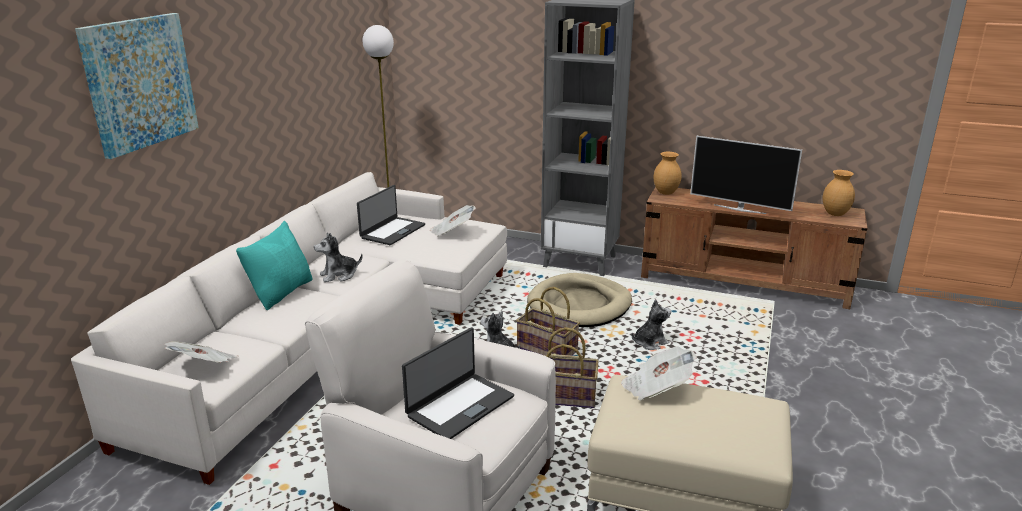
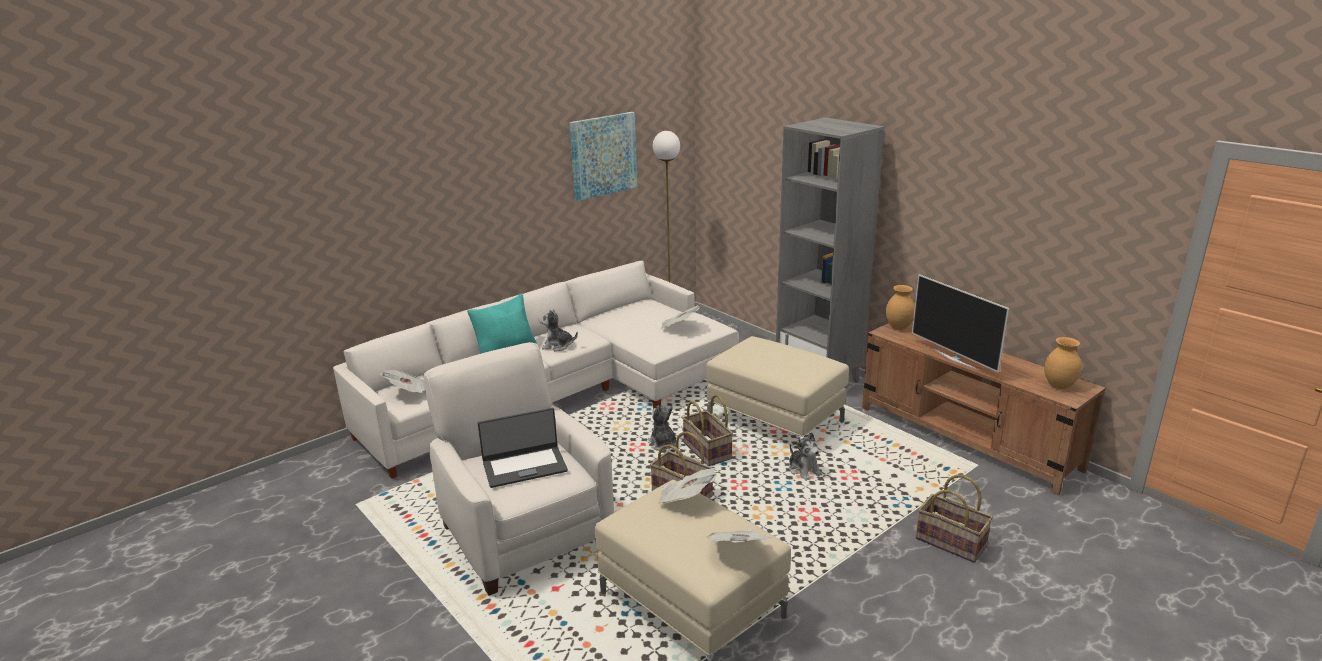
camera: 30 degrees right, 0 degrees up
picture [75,13,199,159] -> picture moved to [569,112,637,201]
laptop [357,185,425,245] -> none
beige dog bed [527,273,632,327] -> beige ottoman [706,336,849,441]
plush toy [631,300,671,350] -> plush toy turned 60 degrees clockwise [789,432,822,481]
none -> newspaper [706,529,772,543]
none -> basket [916,475,993,563]

